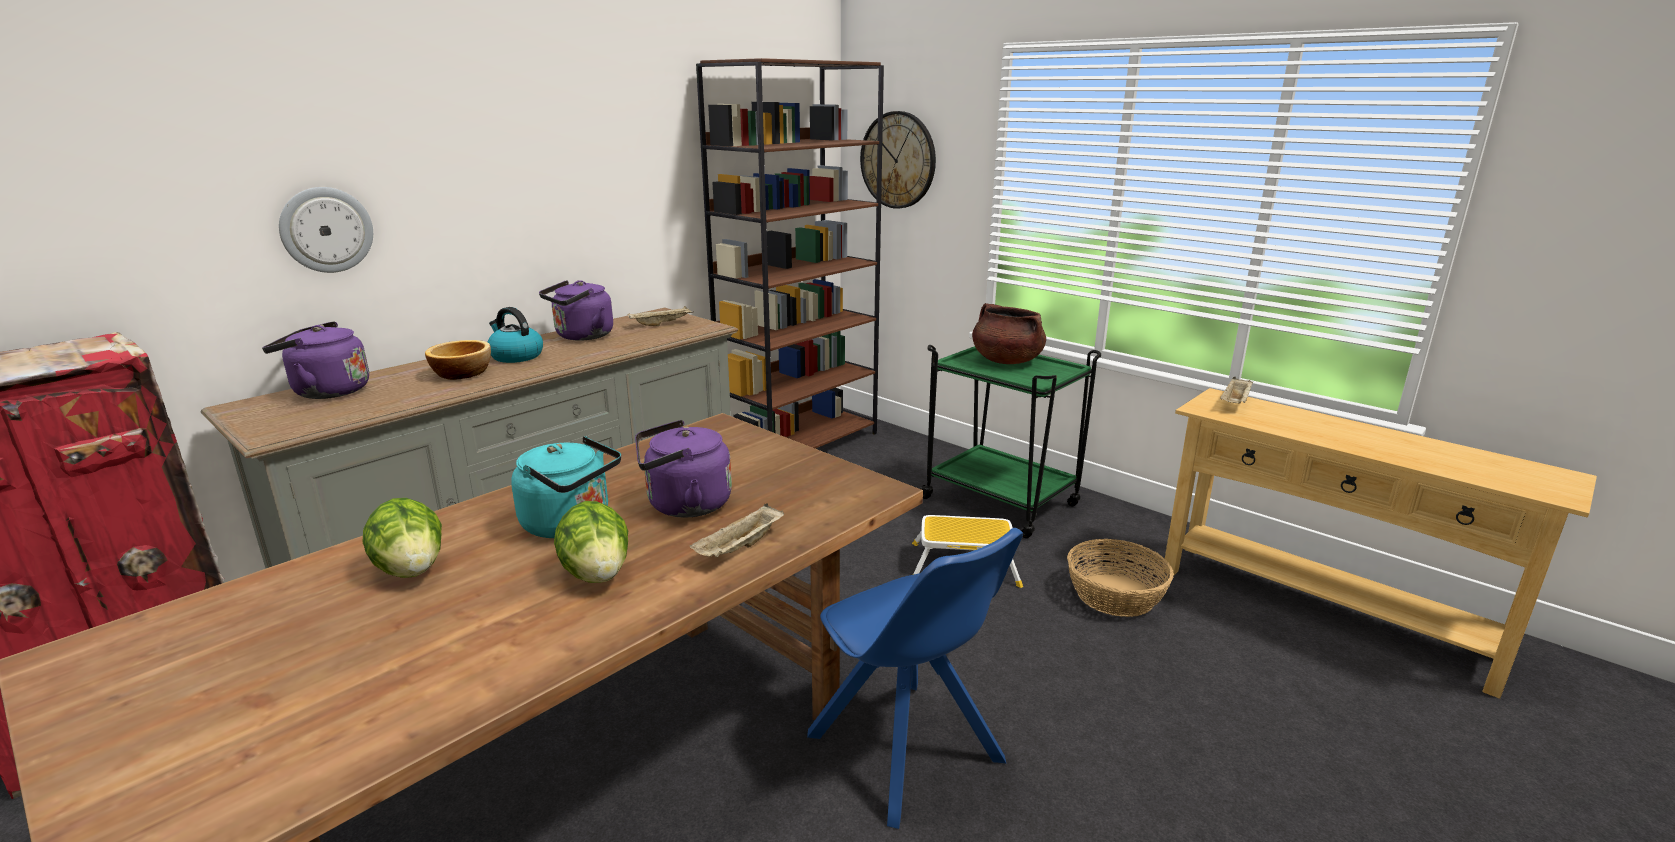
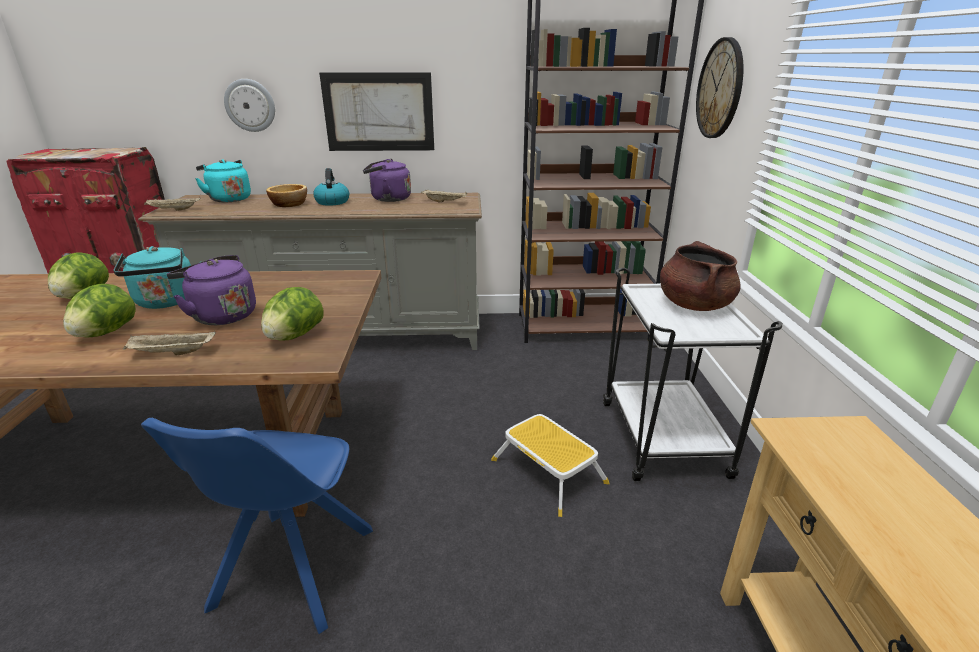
camera: 45 degrees right, 5 degrees up
purple kettle [262,321,369,399] -> turquoise kettle [195,159,251,202]
green cart [920,345,1101,538] -> white cart [603,268,783,481]
basket [1067,539,1174,617] -> none
beige tray [1220,377,1253,403] -> beige tray moved to [144,198,201,211]
none -> lettuce [261,287,324,340]
none -> picture [319,72,434,151]

